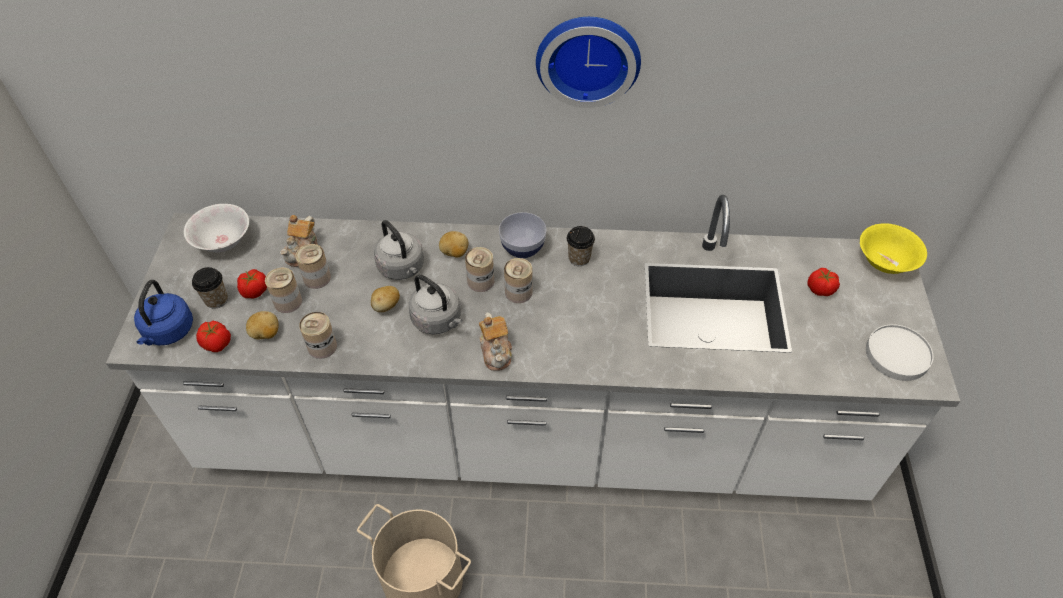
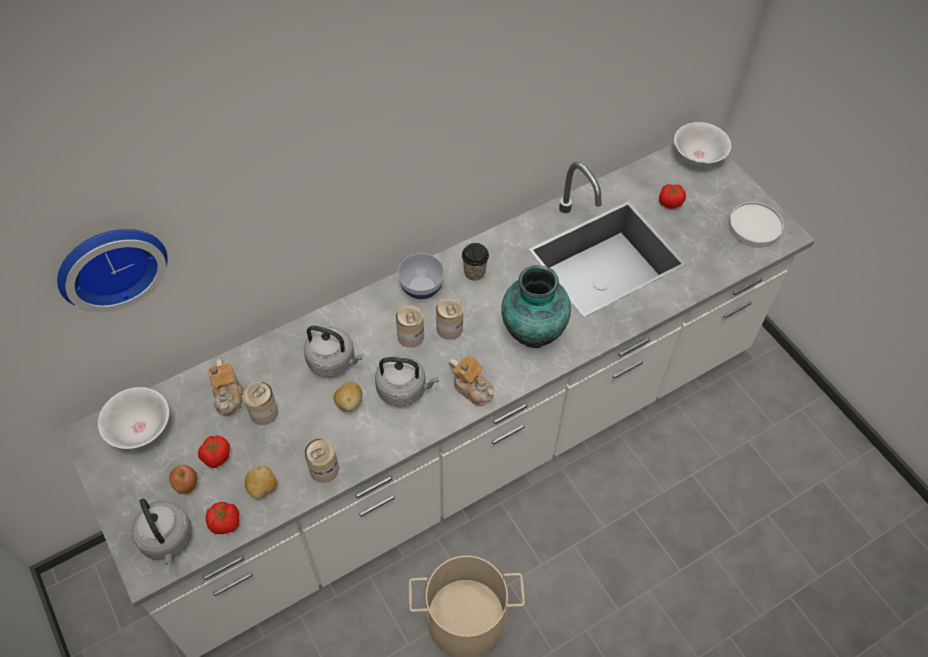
camera: 35 degrees left, 5 degrees up
blue kettle [134,280,193,346] -> grey kettle [132,499,192,565]
cup [192,267,228,309] -> apple [169,465,197,494]
can [265,267,302,313] -> none
potato [439,231,468,258] -> none
wall clock [536,17,641,108] -> wall clock moved to [57,229,168,312]
yellow bowl [860,224,927,274] -> white bowl [674,122,731,166]
none -> vase [501,265,571,348]

